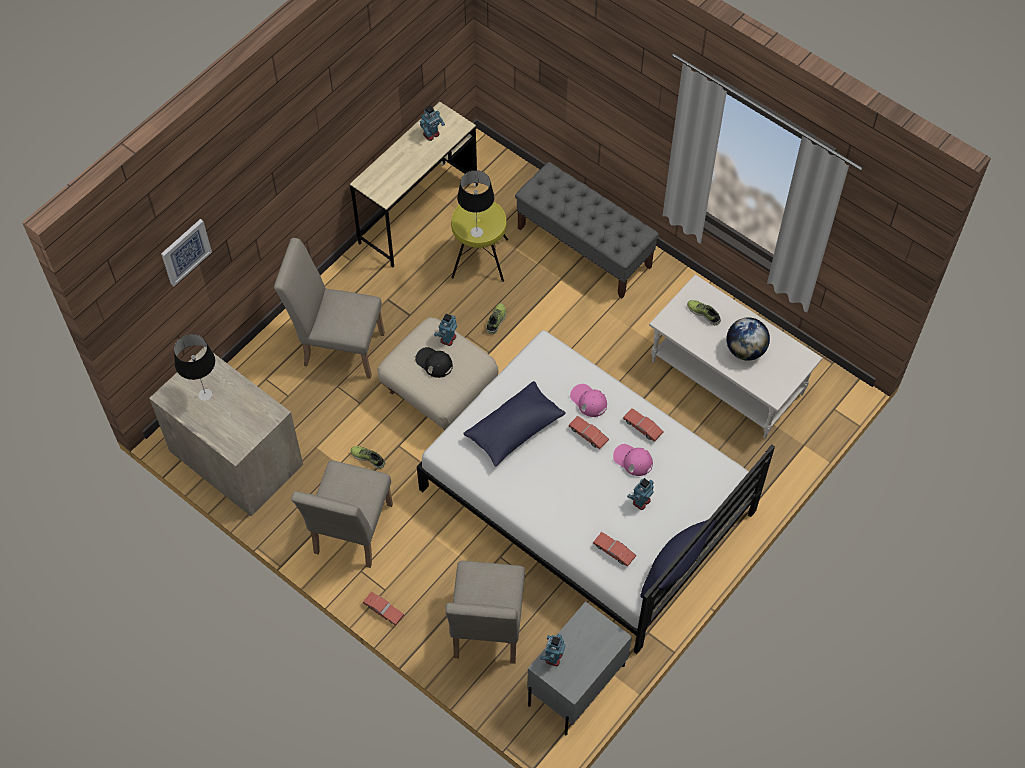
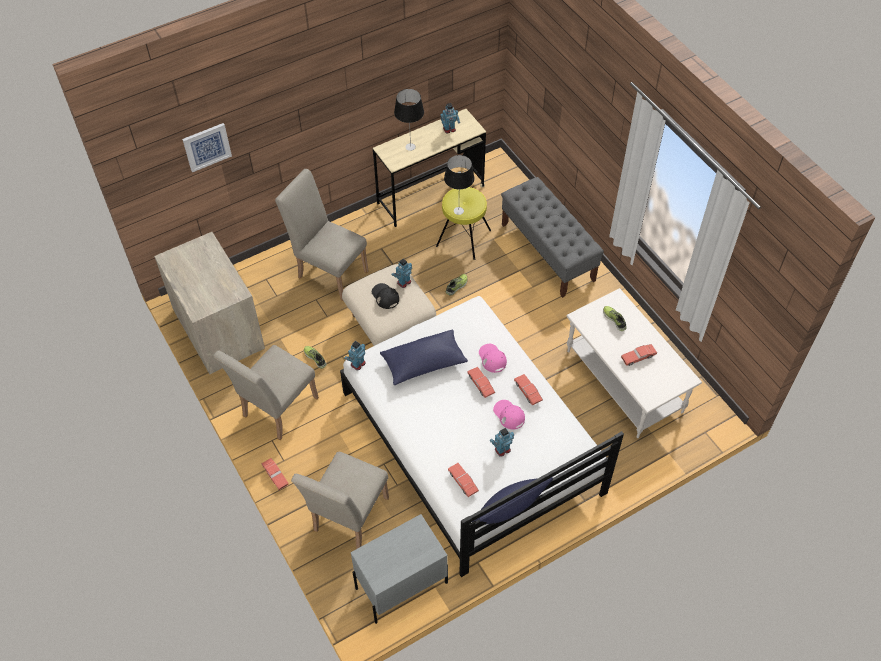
camera: 20 degrees right, 5 degrees down
table lamp [174,334,215,401] -> table lamp moved to [394,89,424,151]
toy robot [540,634,566,666] -> toy robot moved to [344,341,366,371]
globe [726,317,770,361] -> red toy car [621,344,657,366]

